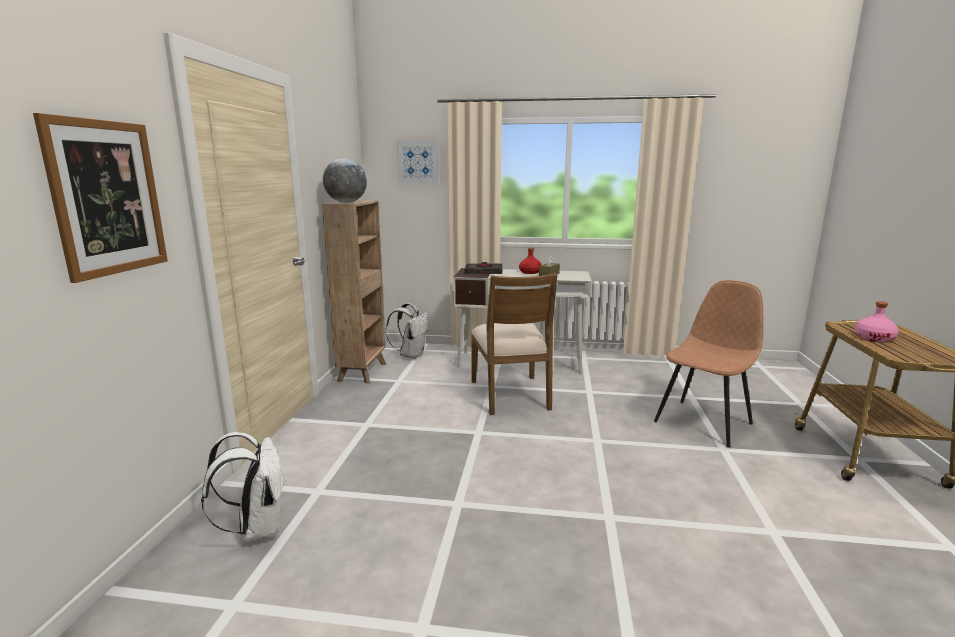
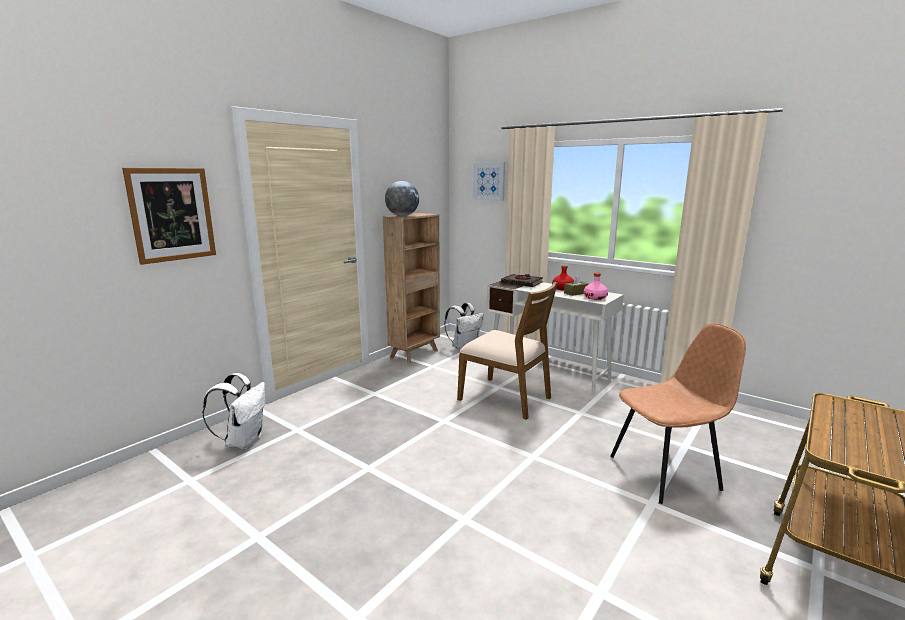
camera: 30 degrees right, 0 degrees up
brown chair [471,273,557,415] -> brown chair turned 75 degrees counterclockwise [457,282,558,420]
pink bottle [855,301,898,342] -> pink bottle moved to [584,273,608,300]

